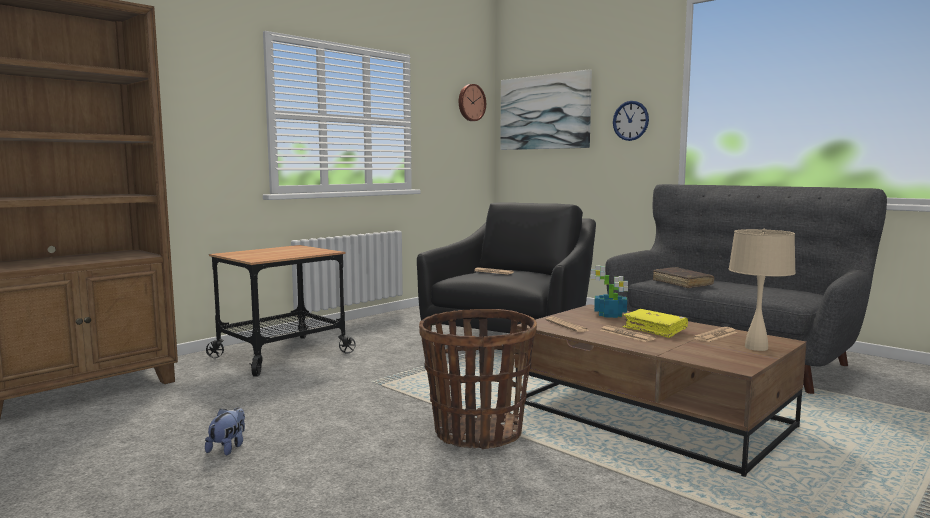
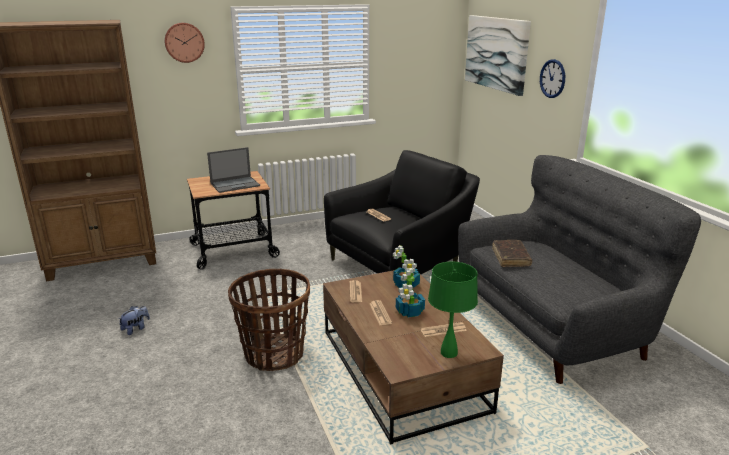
camera: 25 degrees right, 15 degrees up
wall clock [459,84,486,121] -> wall clock moved to [164,23,205,63]
yellow book [622,309,688,338] -> potted plant [396,268,425,318]
beige table lamp [729,229,796,351] -> green table lamp [428,262,478,358]
none -> laptop [207,147,260,193]

